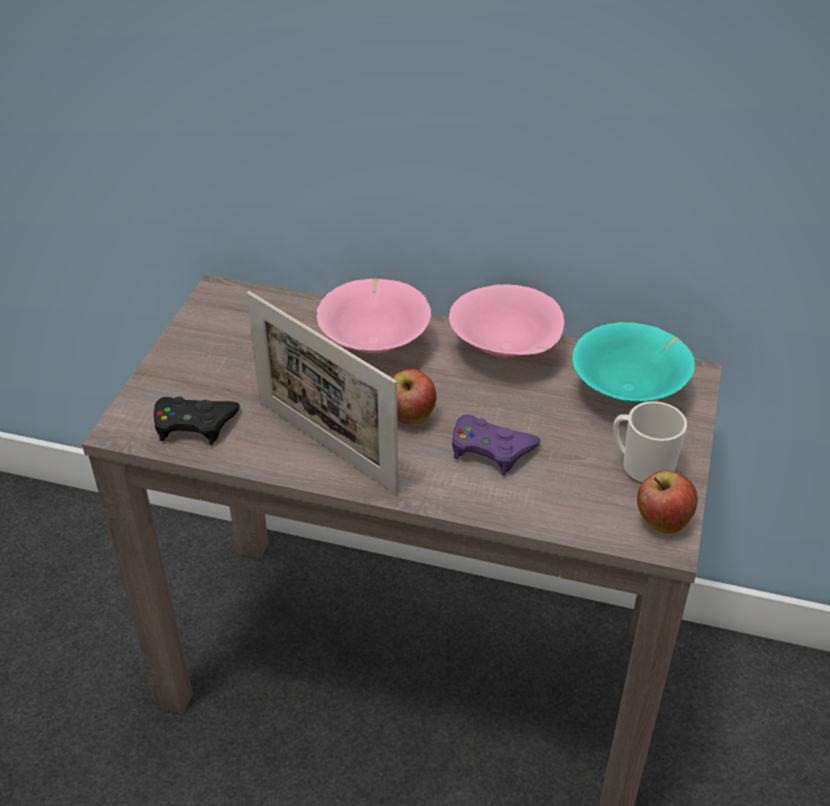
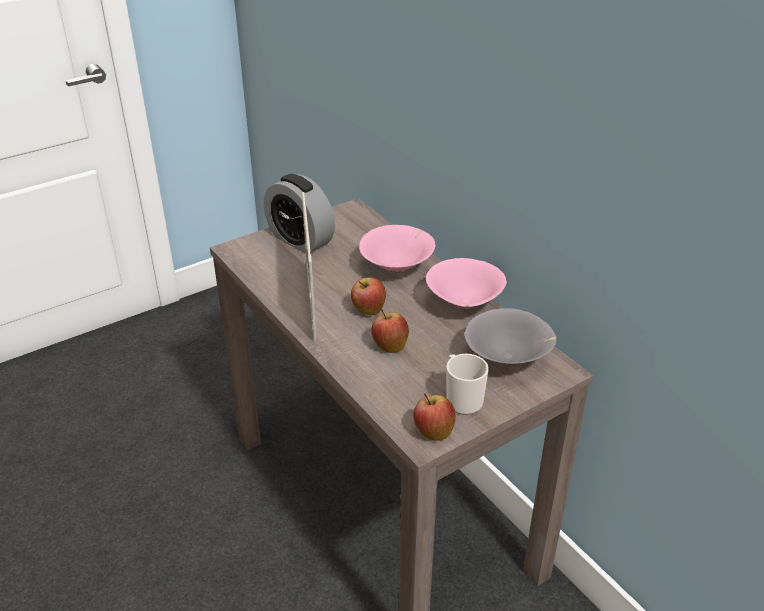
camera: 40 degrees right, 5 degrees down
black game controller [154,396,240,445] -> none
purple game controller [452,414,541,475] -> apple [372,309,409,353]
turquoise bowl [572,322,695,403] -> grey bowl [465,308,556,367]
none -> alarm clock [264,174,335,254]

